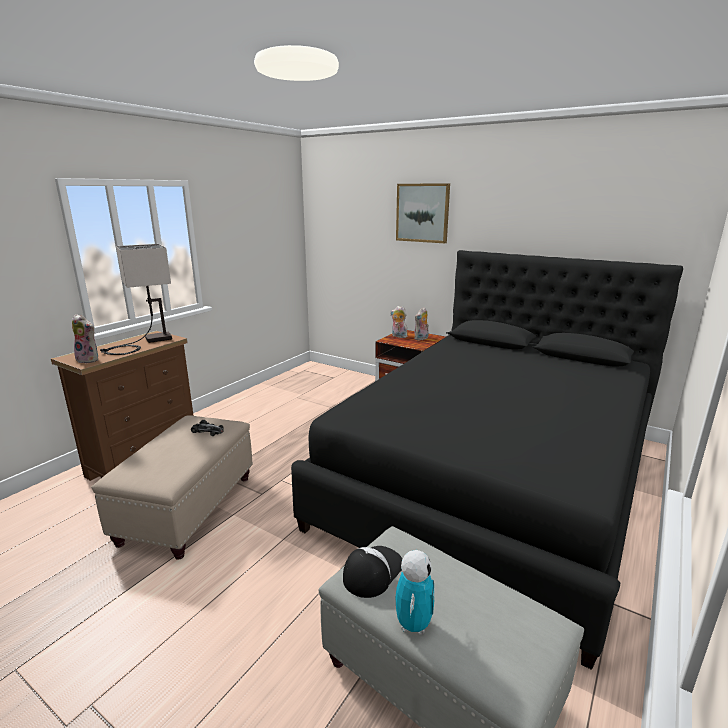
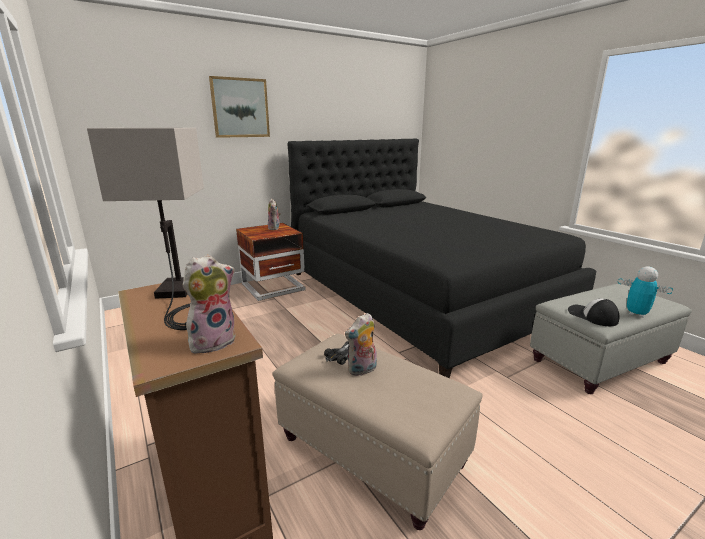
camera: 65 degrees left, 0 degrees up
plush toy [390,306,407,338] -> plush toy moved to [345,313,377,377]

